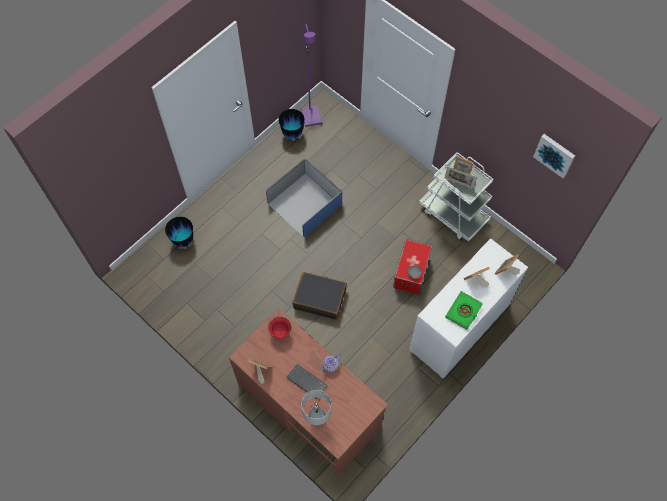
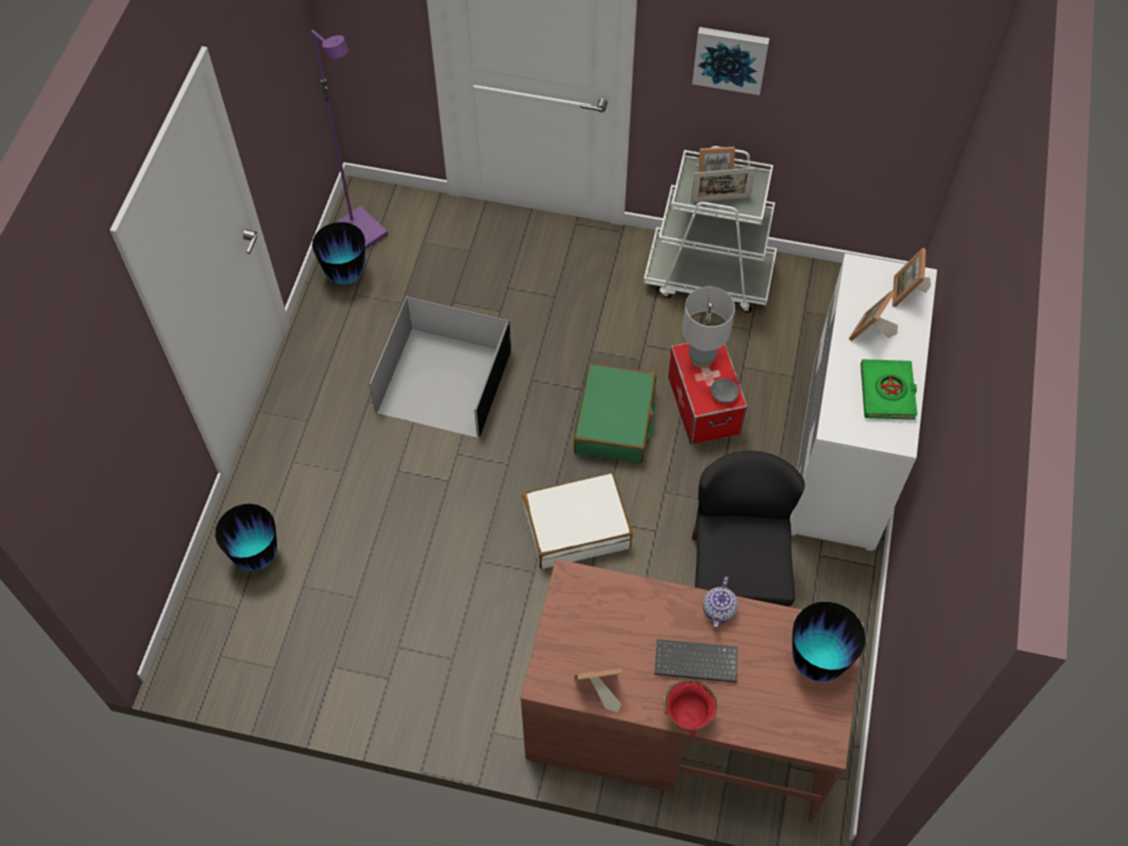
camera: 30 degrees left, 5 degrees down
blue storage box [266,159,342,237] -> black storage box [369,296,511,438]
red bowl [268,317,291,341] -> red bowl moved to [663,680,717,736]
black suitcase [293,272,347,320] -> white suitcase [522,472,633,569]
grey table lamp [302,390,331,425] -> grey table lamp moved to [682,287,735,368]
picture [533,134,575,178] -> picture moved to [692,27,770,95]
none -> green suitcase [574,364,656,464]
none -> black chair [692,451,805,607]
none -> vase [792,602,866,682]

